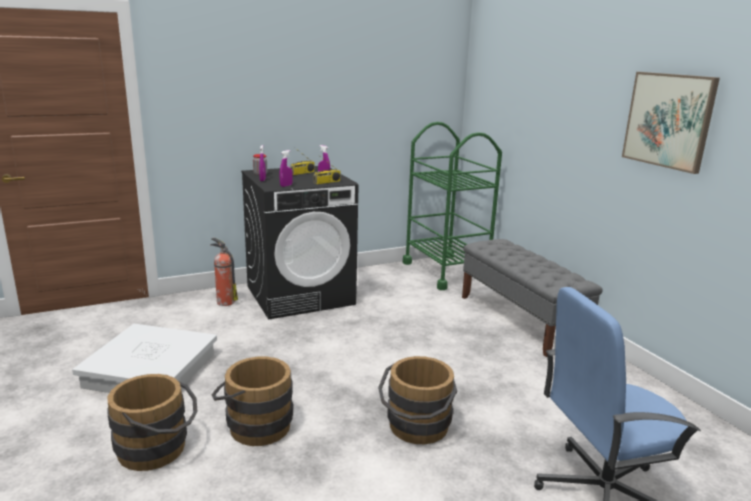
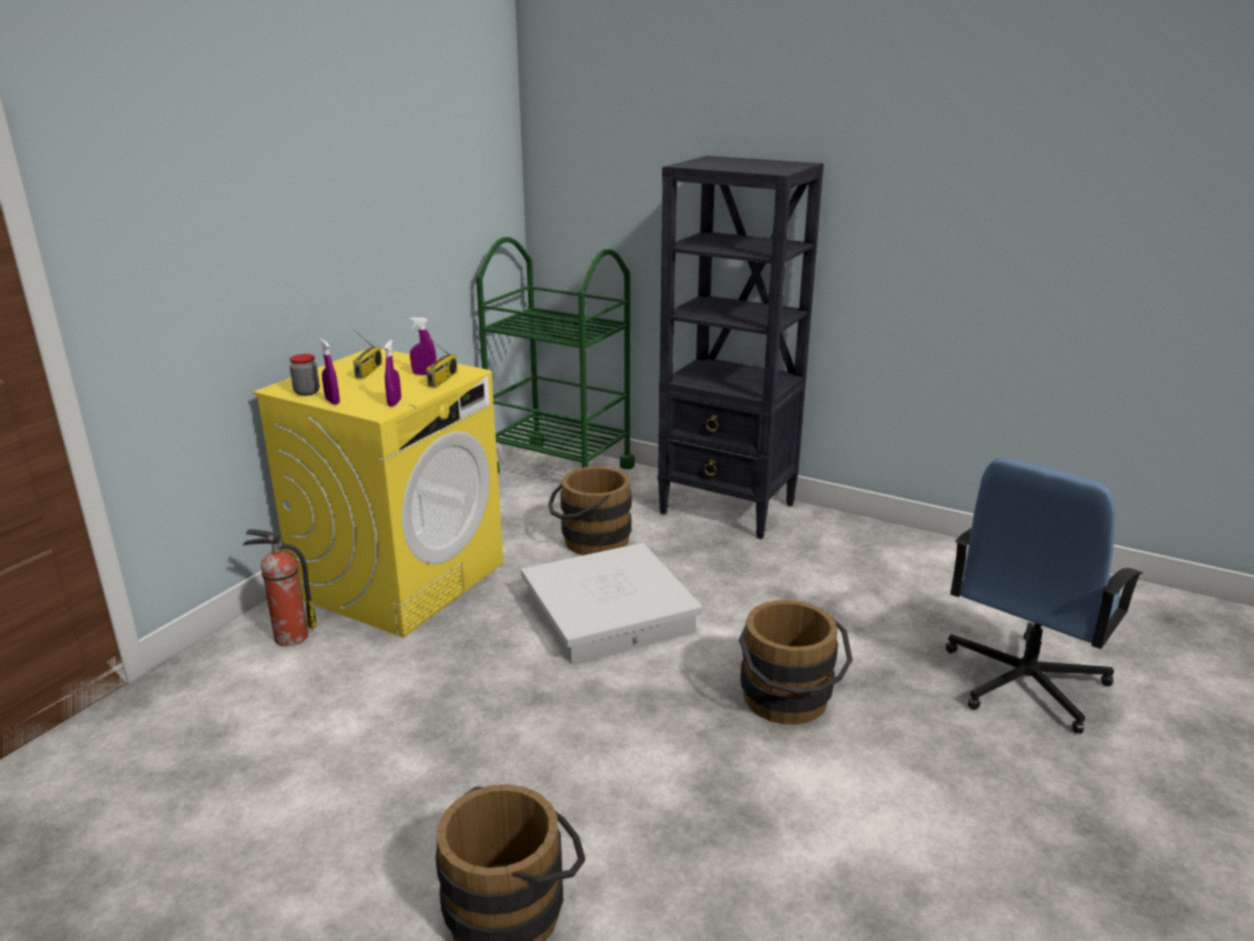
camera: 35 degrees left, 5 degrees up
white storage box [72,324,217,393] -> white storage box moved to [521,543,702,664]
brown bucket [212,357,293,446] -> brown bucket moved to [548,466,632,555]
black washing machine [241,166,359,319] -> yellow washing machine [253,348,503,637]
grey bench [462,239,603,357] -> black bookcase [658,156,824,539]
picture [622,72,720,174] -> none

